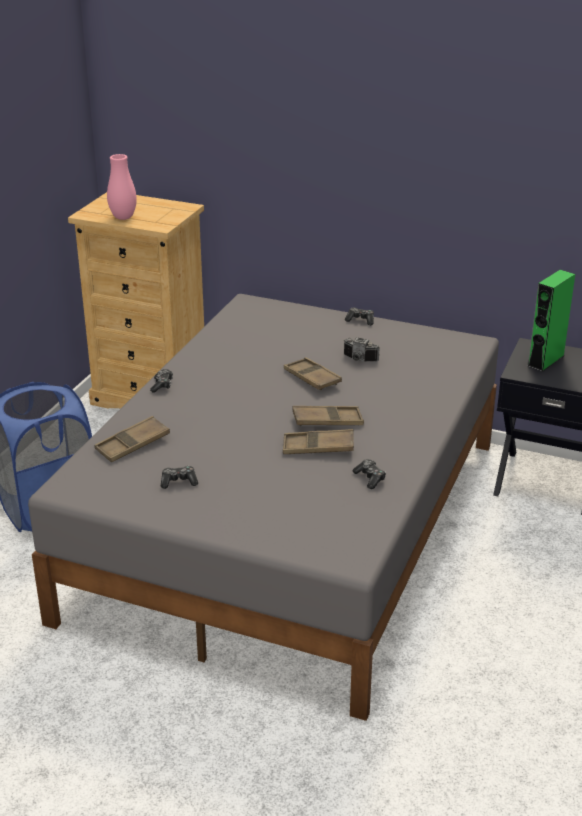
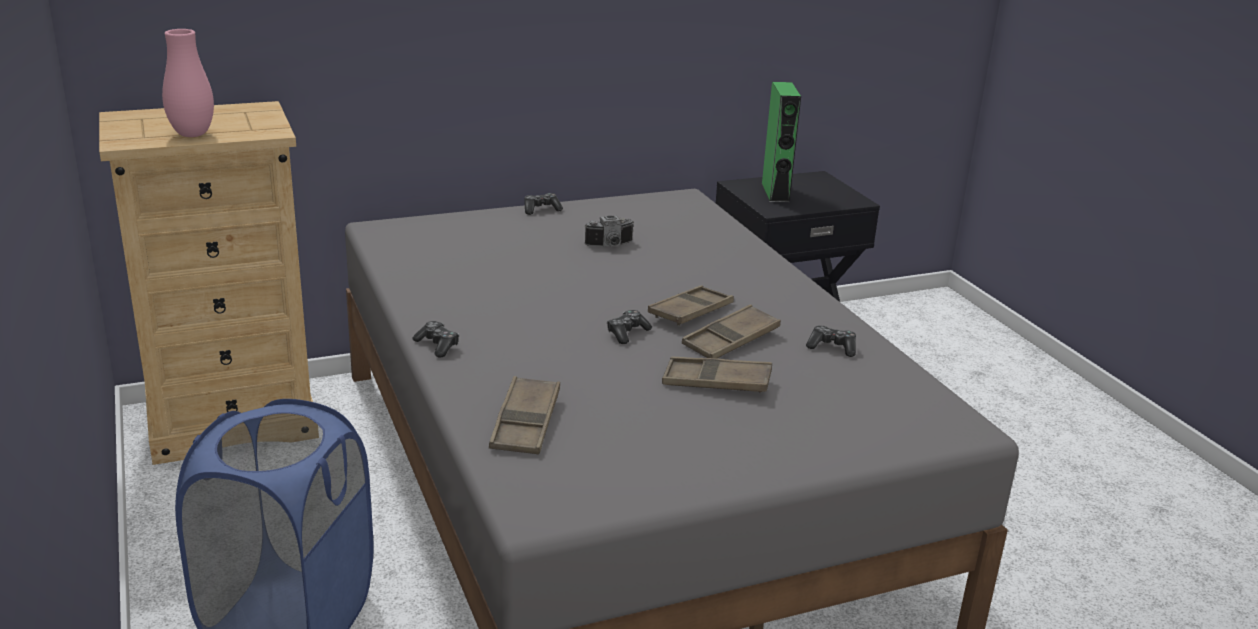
camera: 45 degrees left, 5 degrees down
game controller [161,466,198,489] -> game controller moved to [607,310,652,344]
brown tray [284,357,342,390] -> brown tray moved to [662,357,772,393]

